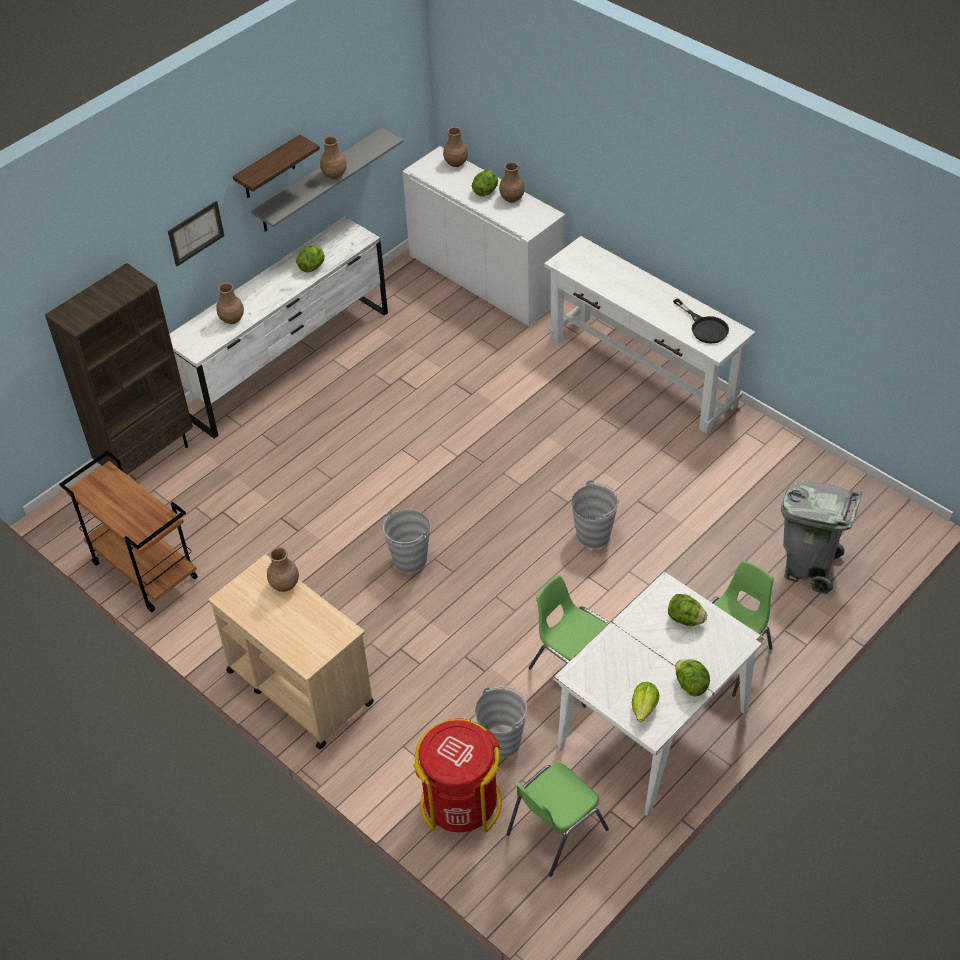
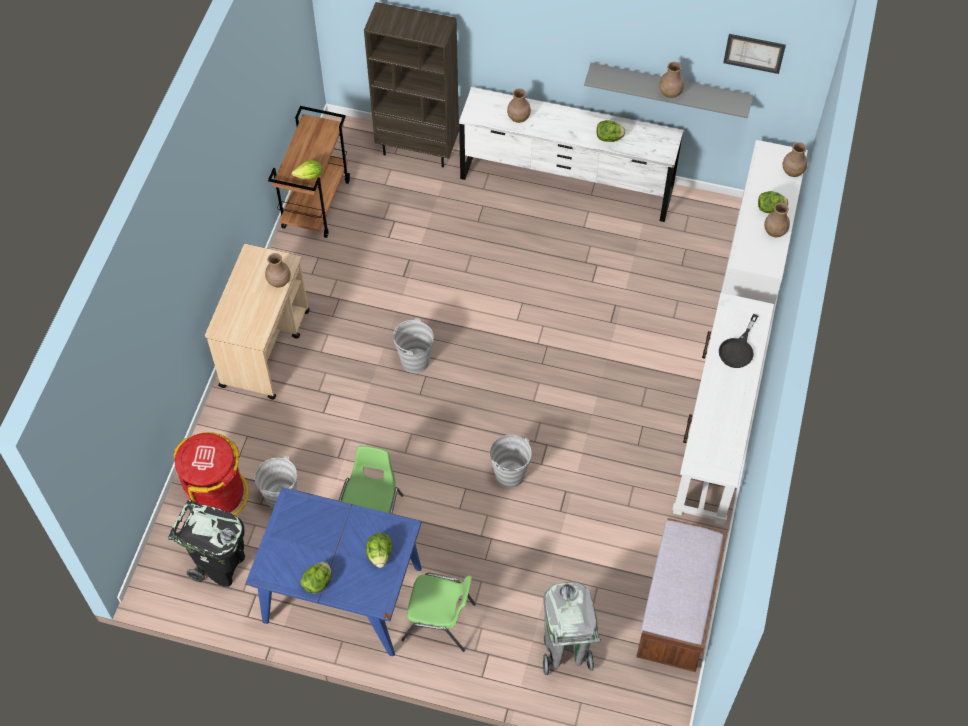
camera: 60 degrees right, 10 degrees up
picture [168,201,224,266] -> picture moved to [723,34,786,74]
shelf [233,135,320,198] -> none
green chair [507,763,609,877] -> black trash can [168,499,245,587]
white dining table [553,572,766,816] -> blue dining table [246,487,422,656]
lettuce [632,682,659,722] -> lettuce moved to [291,160,322,179]
black frying pan [673,299,729,344] -> black frying pan moved to [719,314,758,368]
none -> brown bench [636,518,727,672]

